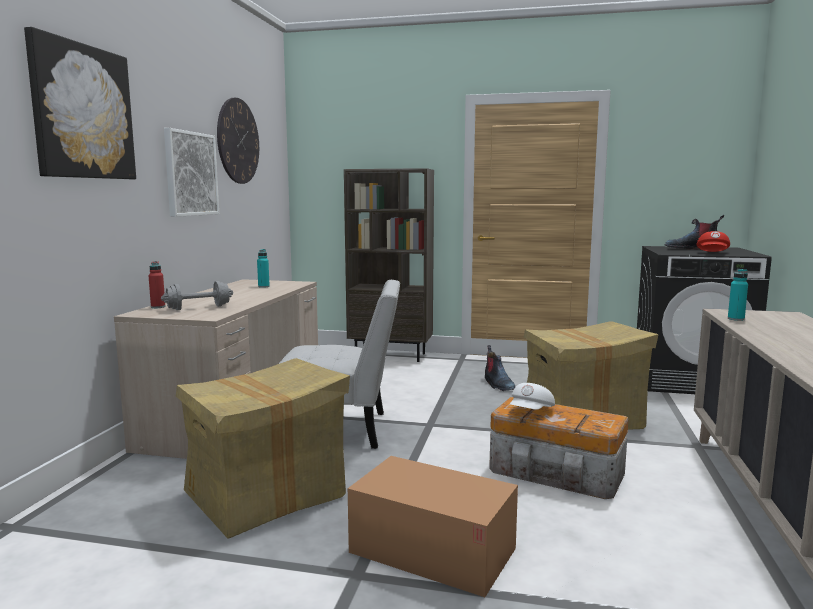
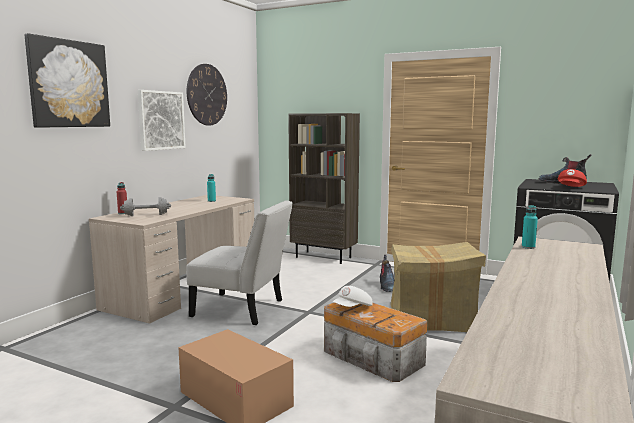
camera: 15 degrees right, 0 degrees up
cardboard box [176,358,350,539] -> none

